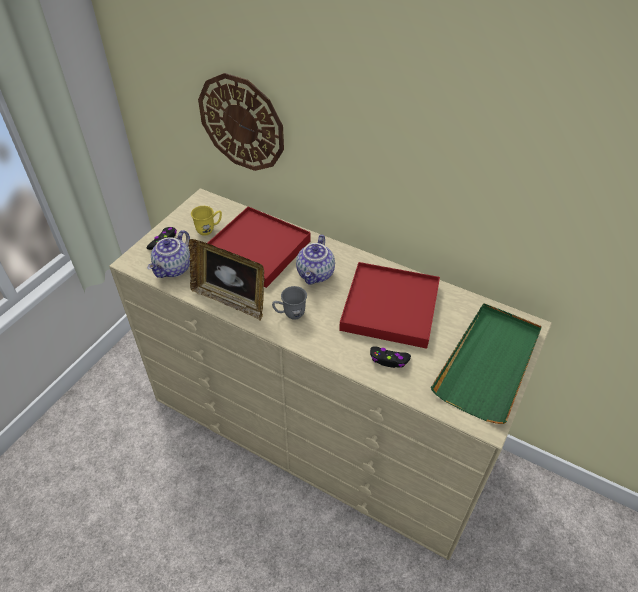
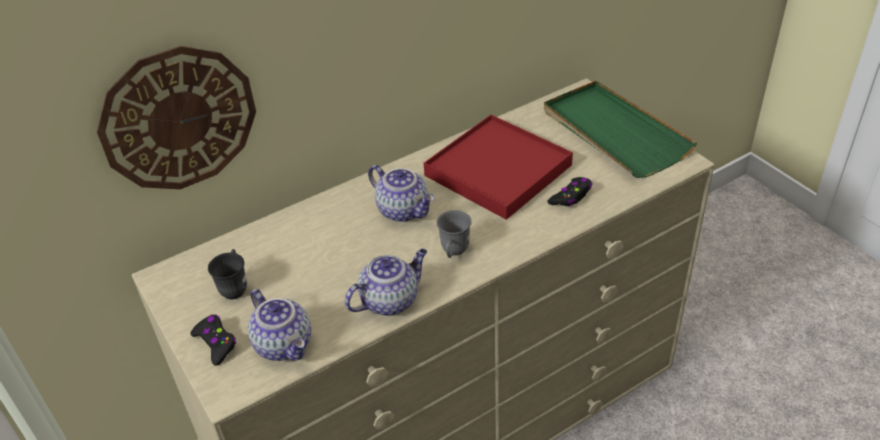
camera: 60 degrees left, 5 degrees down
picture frame [188,239,264,321] -> teapot [345,249,427,316]
yellow mug [191,206,222,236] -> grey mug [208,249,247,299]
red tray [208,206,311,288] -> none

